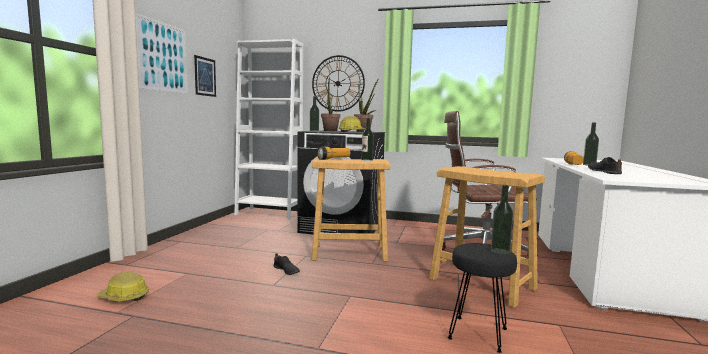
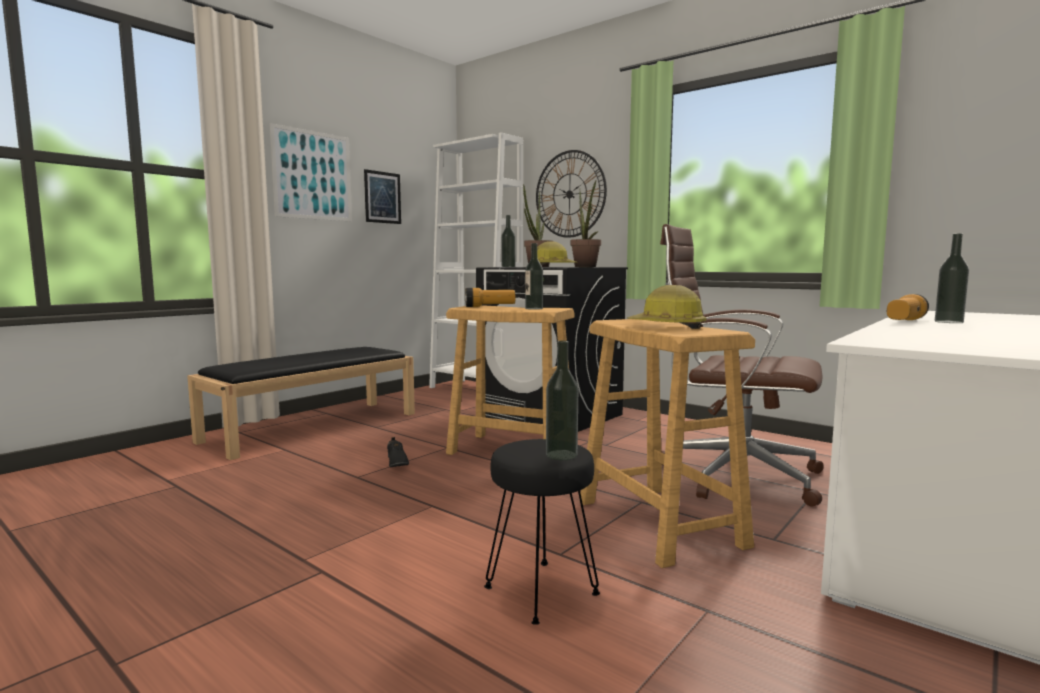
camera: 25 degrees right, 0 degrees up
hard hat [96,272,149,301] -> hard hat moved to [627,285,707,329]
black shoe [588,157,622,174] -> none
none -> black bench [187,347,415,460]

